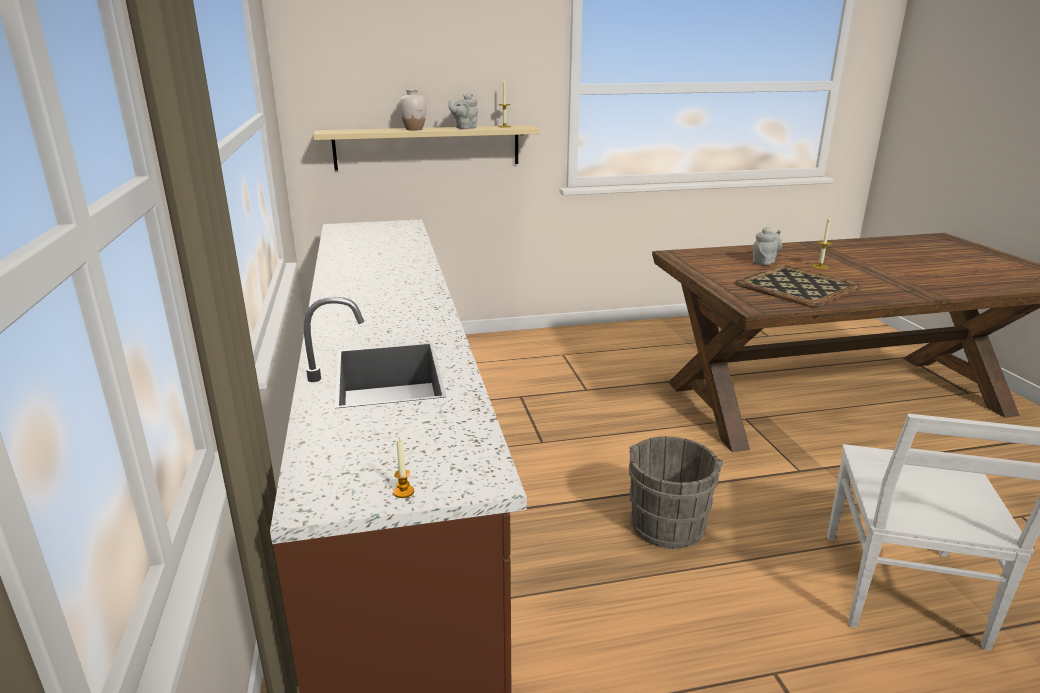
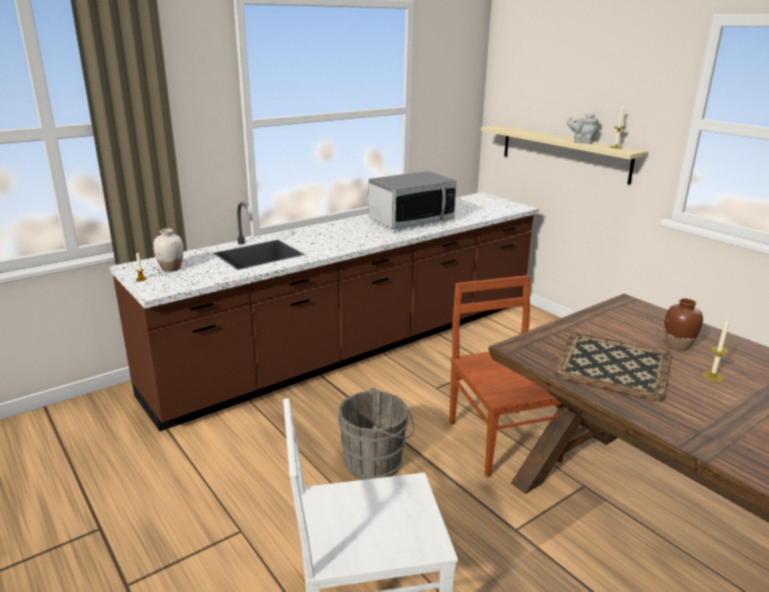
camera: 65 degrees right, 0 degrees up
white vase [400,89,426,130] -> white vase moved to [153,229,184,272]
grey teapot [753,227,782,265] -> brown vase [664,298,703,350]
none -> microwave [369,171,457,230]
none -> brown chair [449,275,568,477]

